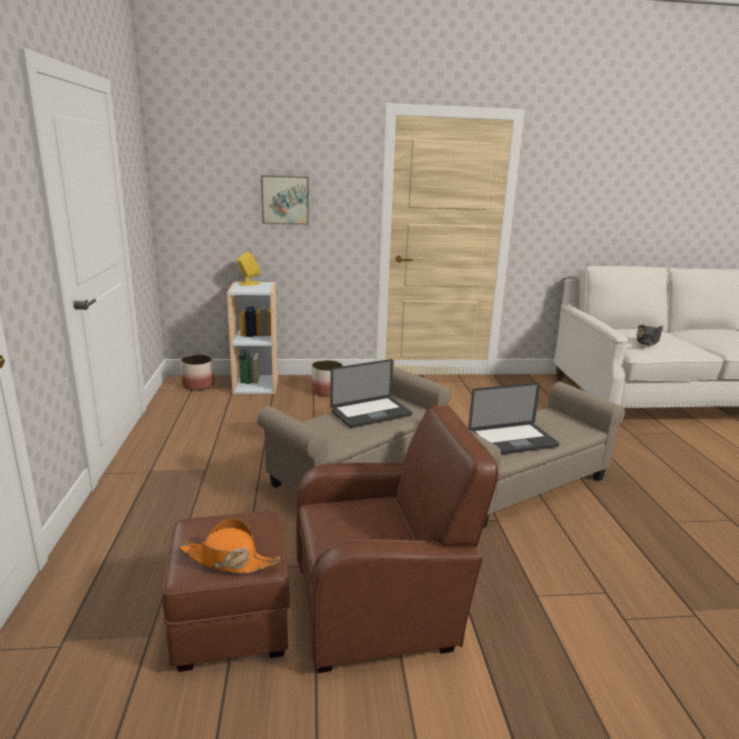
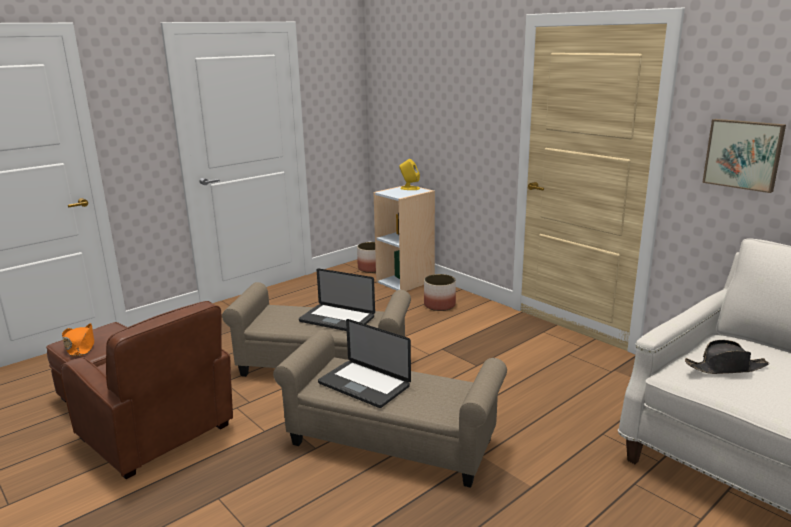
camera: 55 degrees right, 0 degrees up
picture [261,175,309,225] -> picture moved to [702,119,786,193]

